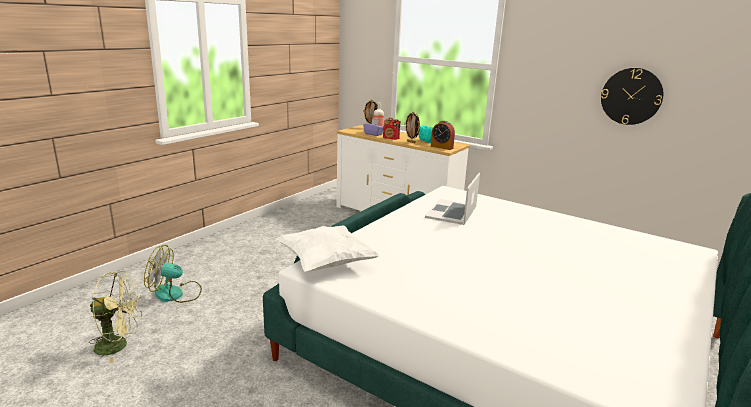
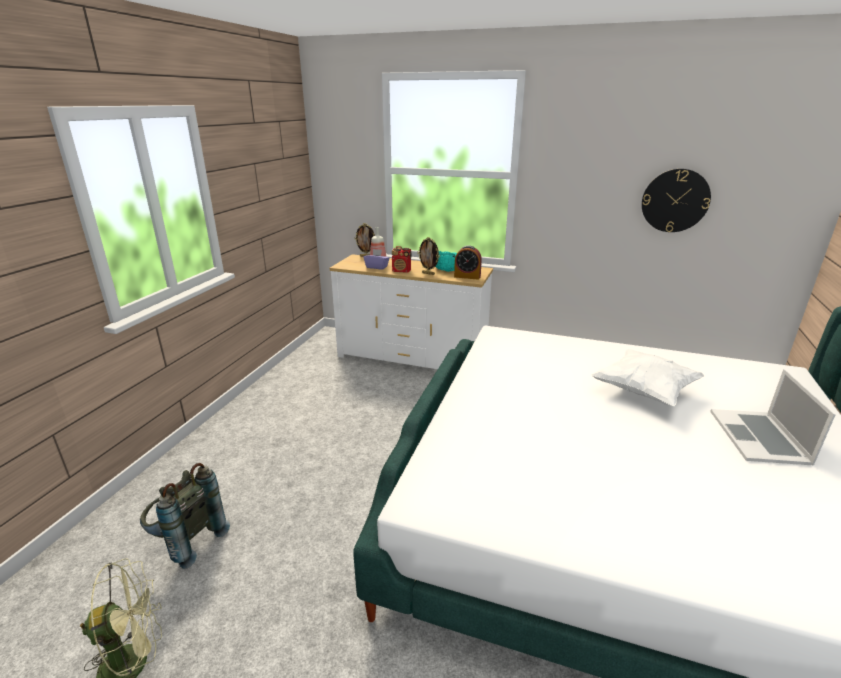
camera: 15 degrees left, 5 degrees up
fan [144,245,202,303] -> grey backpack [140,463,230,569]
white pillow [276,226,380,272] -> white pillow moved to [591,349,705,406]
laptop [425,173,480,225] -> laptop moved to [710,369,835,465]

